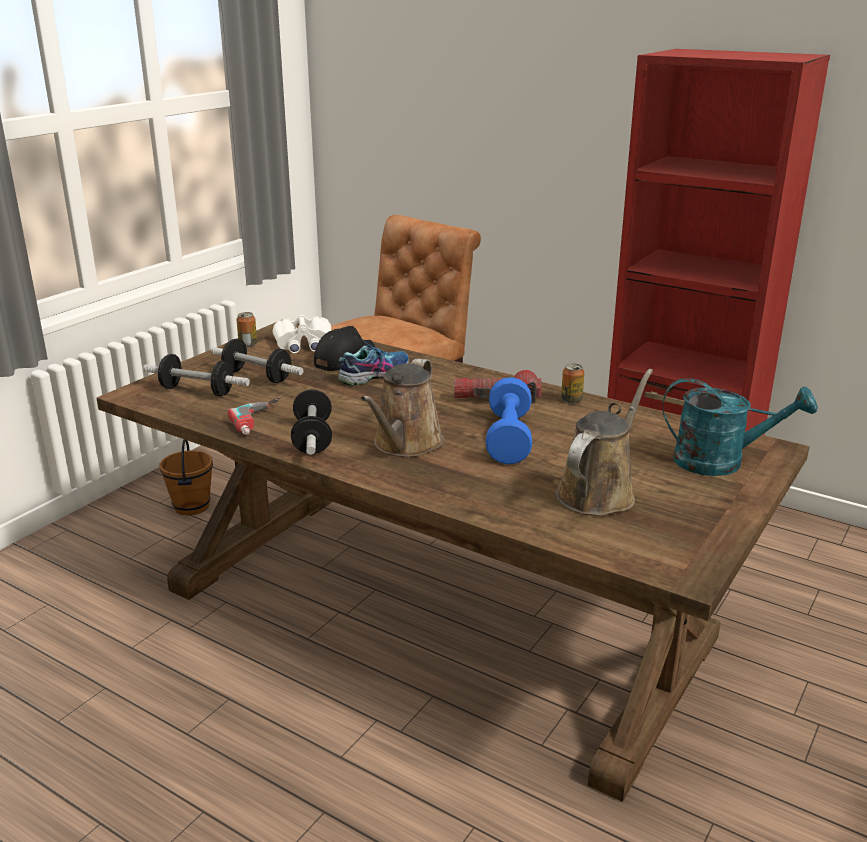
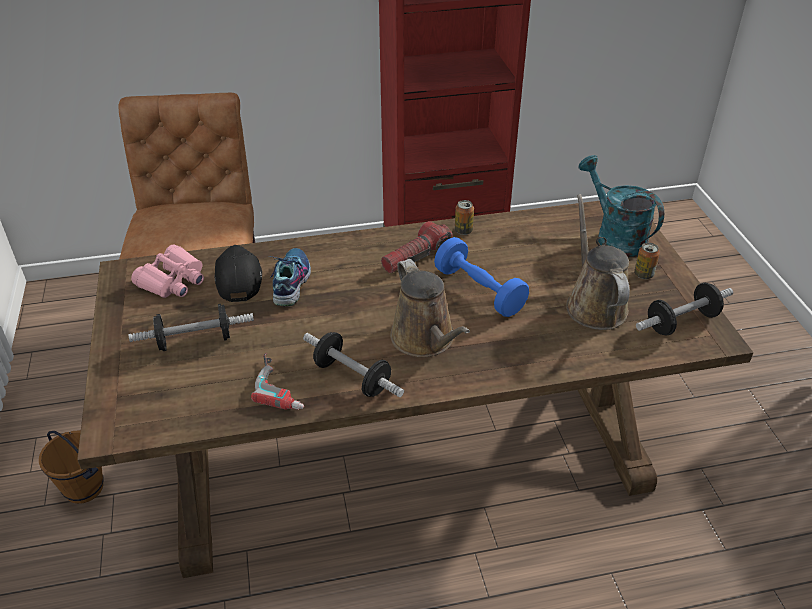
camera: 45 degrees left, 15 degrees up
dumbbell [143,354,250,396] -> dumbbell moved to [636,283,733,335]
can [236,312,257,347] -> can moved to [634,243,660,279]
white binoculars [272,315,331,353] -> pink binoculars [131,245,204,298]
turquoise watering can [663,378,818,476] -> turquoise watering can turned 90 degrees counterclockwise [578,155,664,257]

